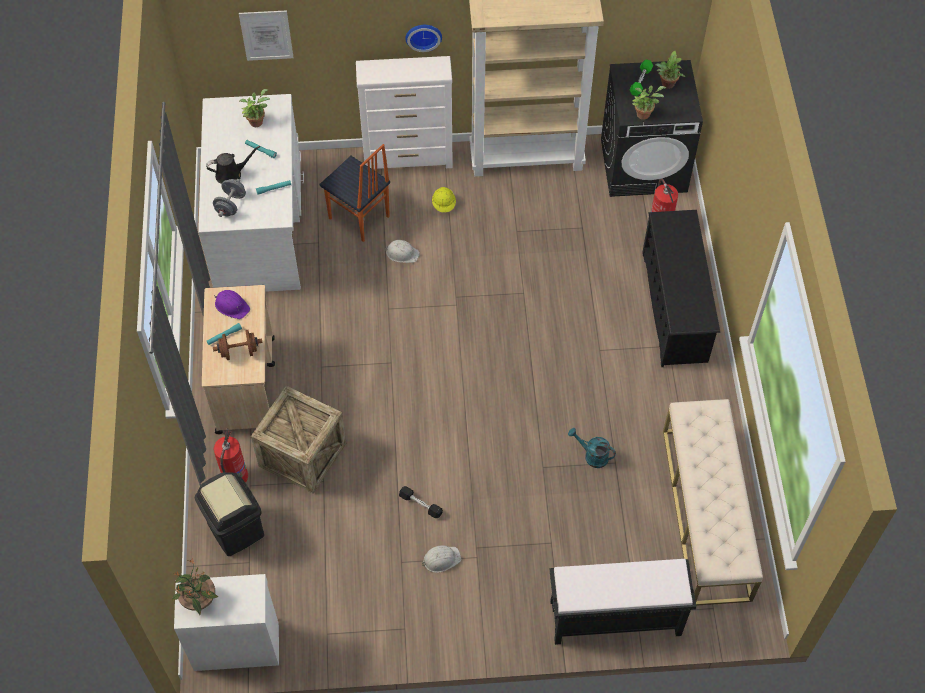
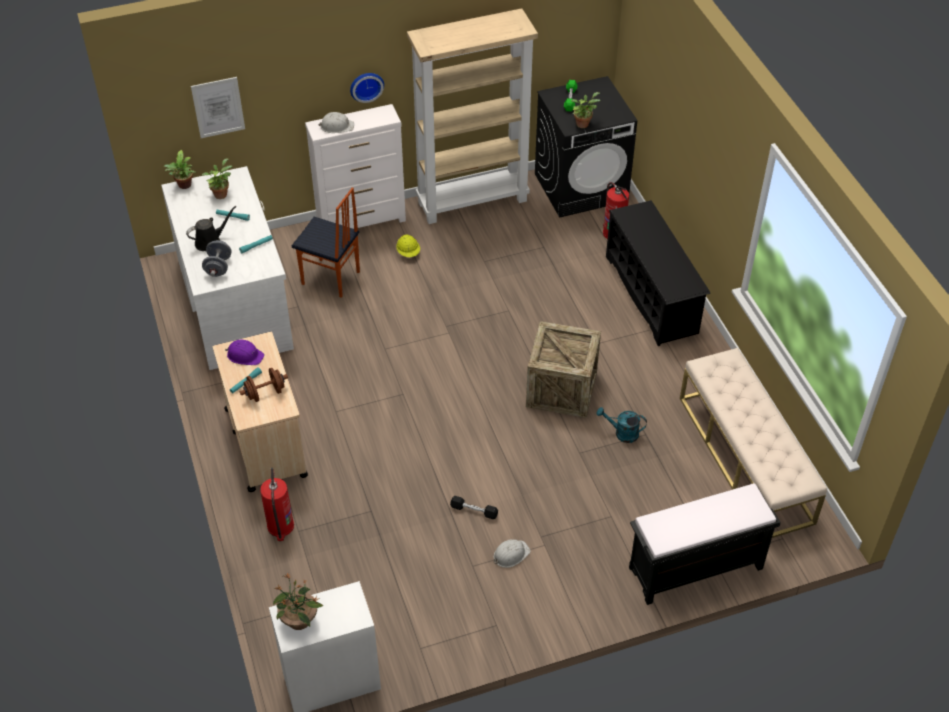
camera: 15 degrees left, 10 degrees down
black trash can [195,472,264,556] -> none
crate [251,386,346,494] -> crate moved to [526,321,601,418]
white hard hat [384,240,420,263] -> white hard hat moved to [318,112,354,133]
potted plant [655,50,685,89] -> potted plant moved to [163,150,196,189]

